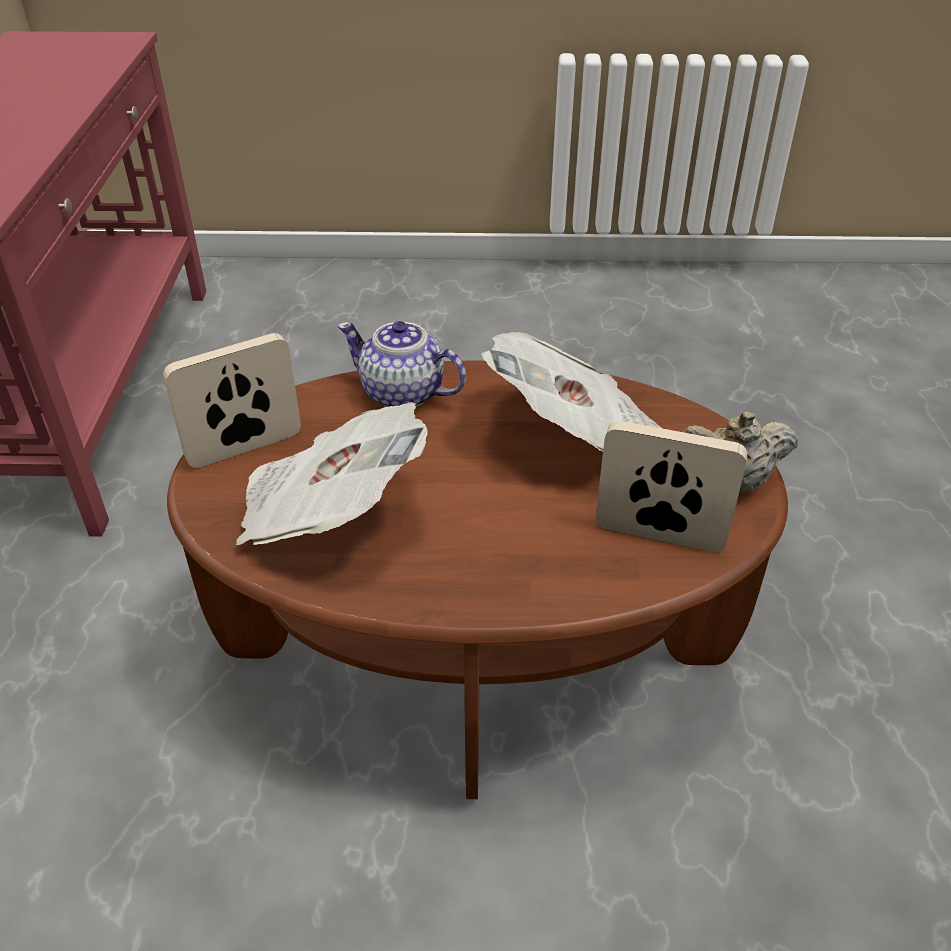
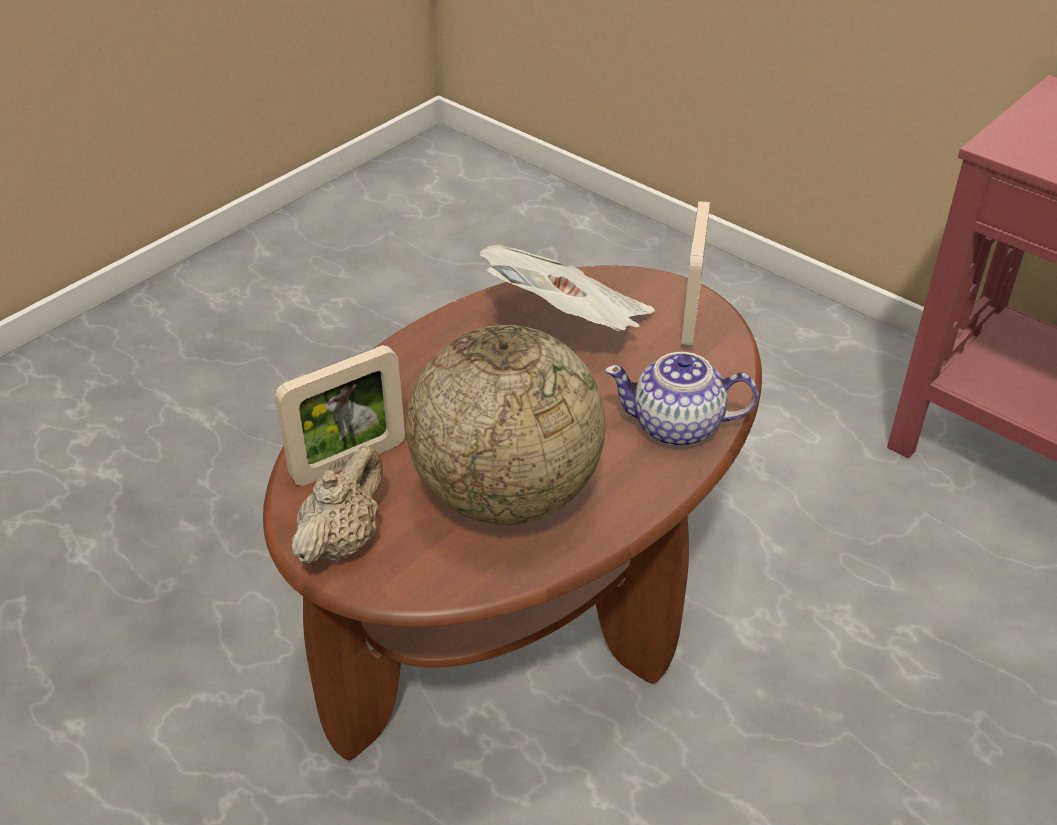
camera: 130 degrees right, 0 degrees up
teapot [337,321,466,407] -> teapot turned 150 degrees counterclockwise [605,352,759,446]
newspaper [481,332,661,452] -> globe [406,325,606,525]

